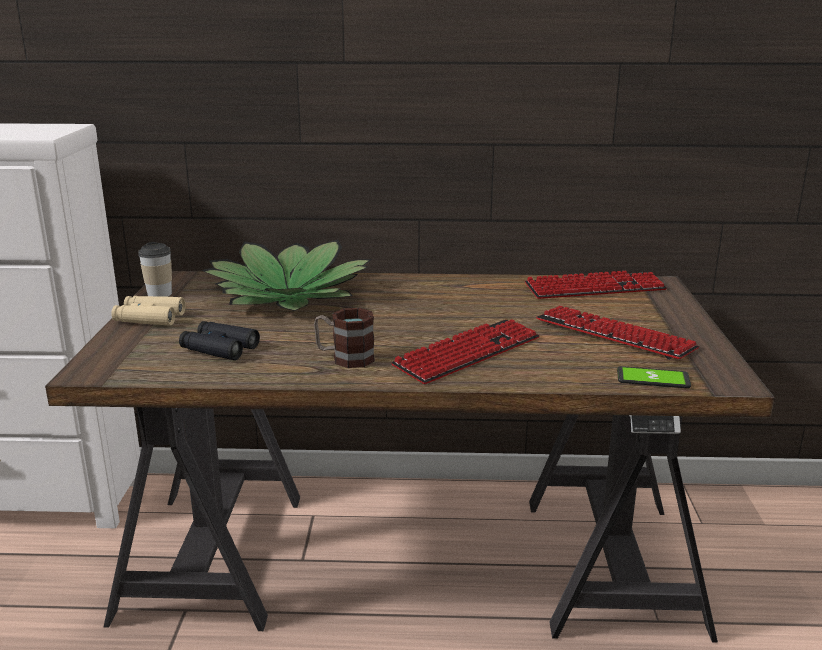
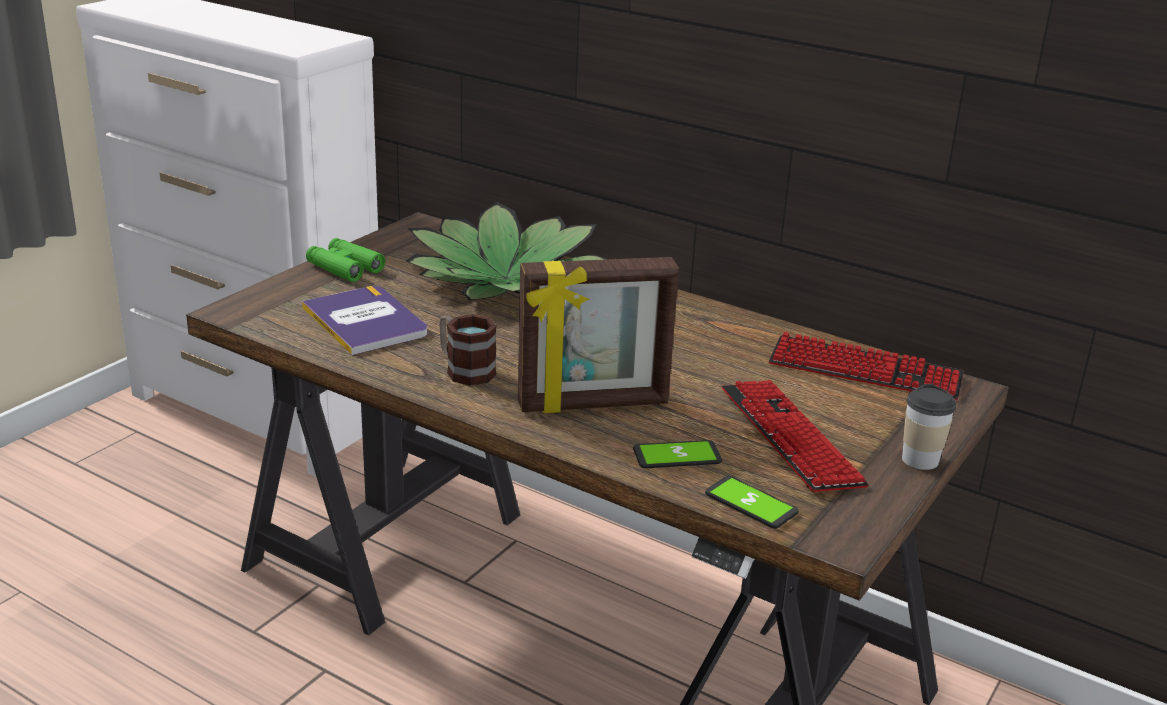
camera: 30 degrees right, 5 degrees up
beige binoculars [111,296,186,326] -> green binoculars [306,238,385,282]
cup [138,242,172,297] -> cup moved to [902,384,956,470]
black binoculars [179,321,260,360] -> book [302,286,427,355]
keyboard [391,320,539,384] -> picture frame [518,257,679,413]
none -> phone [633,440,722,468]

